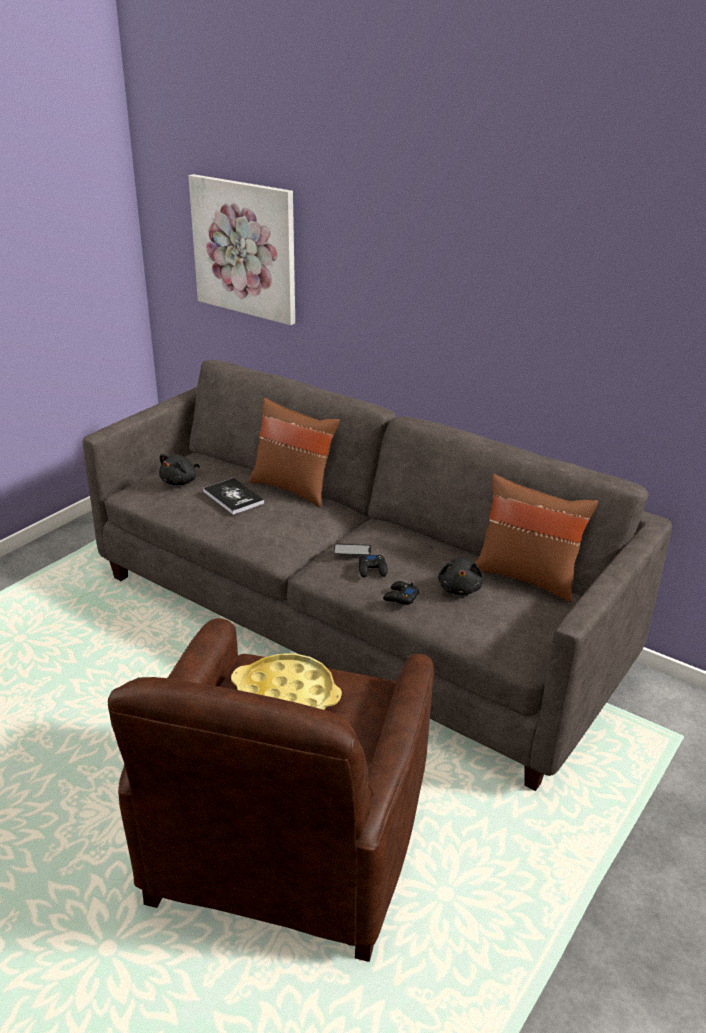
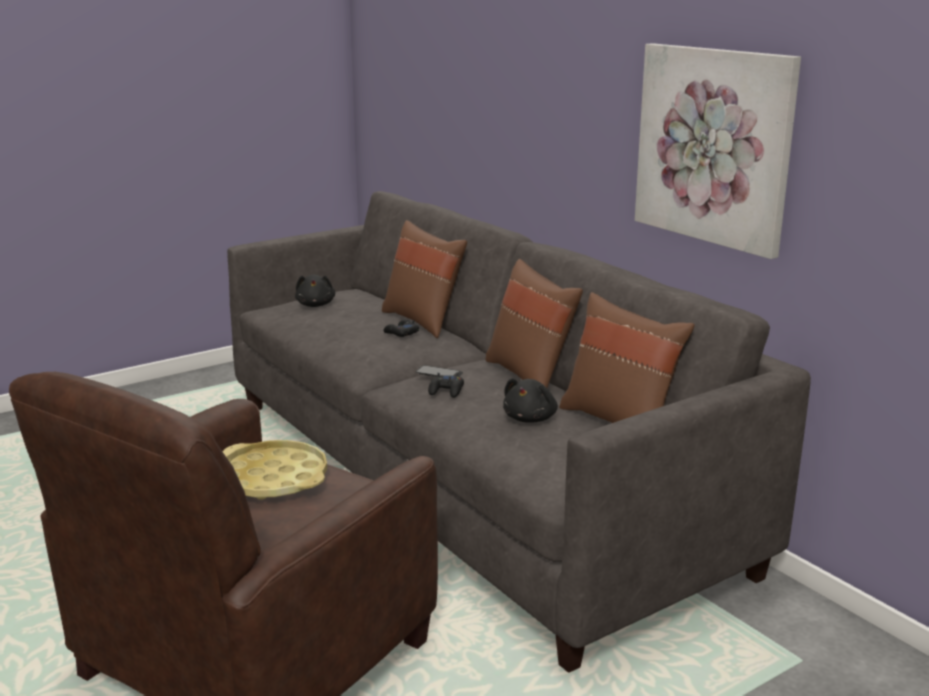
camera: 20 degrees right, 10 degrees down
black plush toy [159,454,200,485] -> black plush toy turned 60 degrees counterclockwise [295,275,335,307]
picture [188,174,295,325] -> picture moved to [635,43,801,259]
book [203,478,264,515] -> none
black game controller [383,581,420,605] -> black game controller moved to [384,320,419,337]
none -> brown pillow [486,259,583,388]

